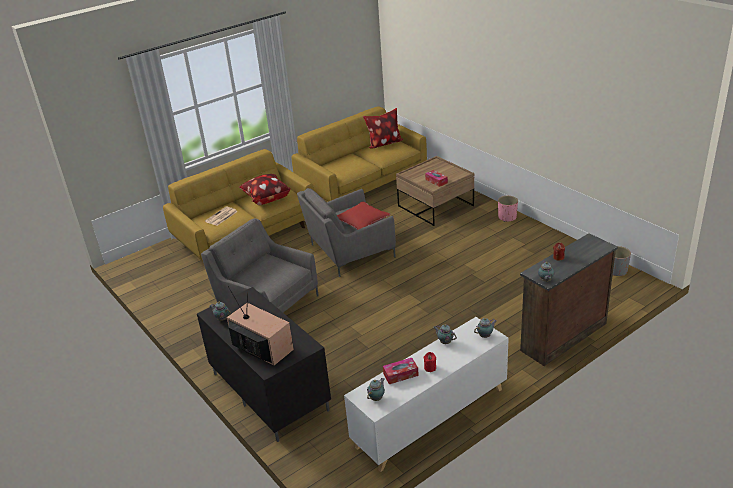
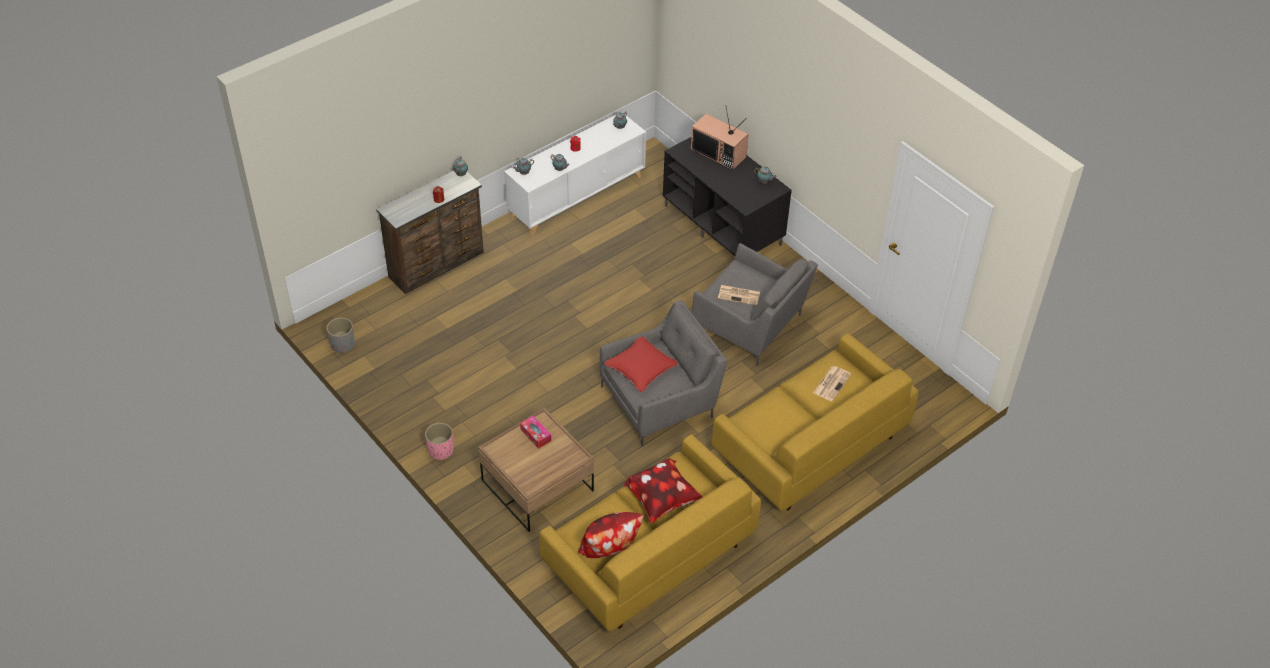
camera: 175 degrees right, 15 degrees up
pillow [239,174,291,205] -> pillow moved to [623,458,703,523]
tissue box [383,358,419,384] -> none
none -> newspaper [718,285,760,305]

